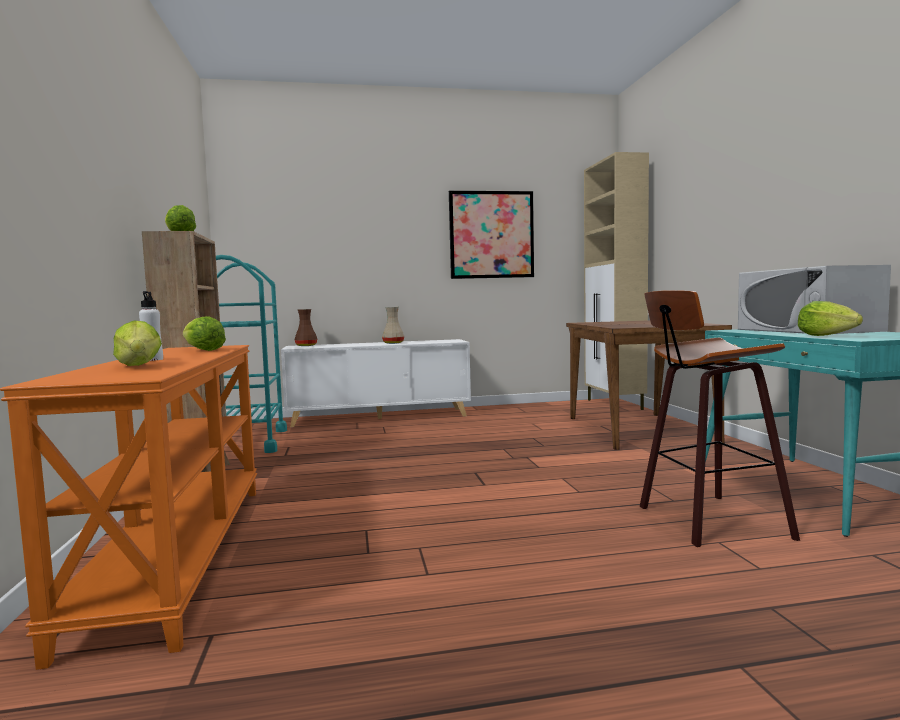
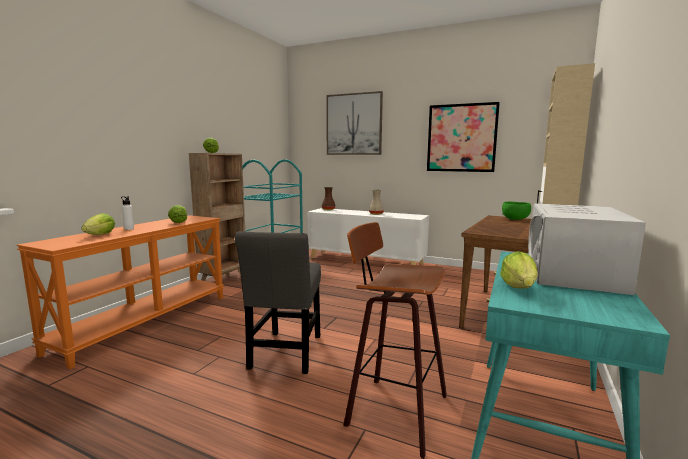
camera: 35 degrees right, 5 degrees up
none -> grey chair [235,231,321,374]
none -> picture [326,91,383,155]
none -> green bowl [502,201,531,220]

